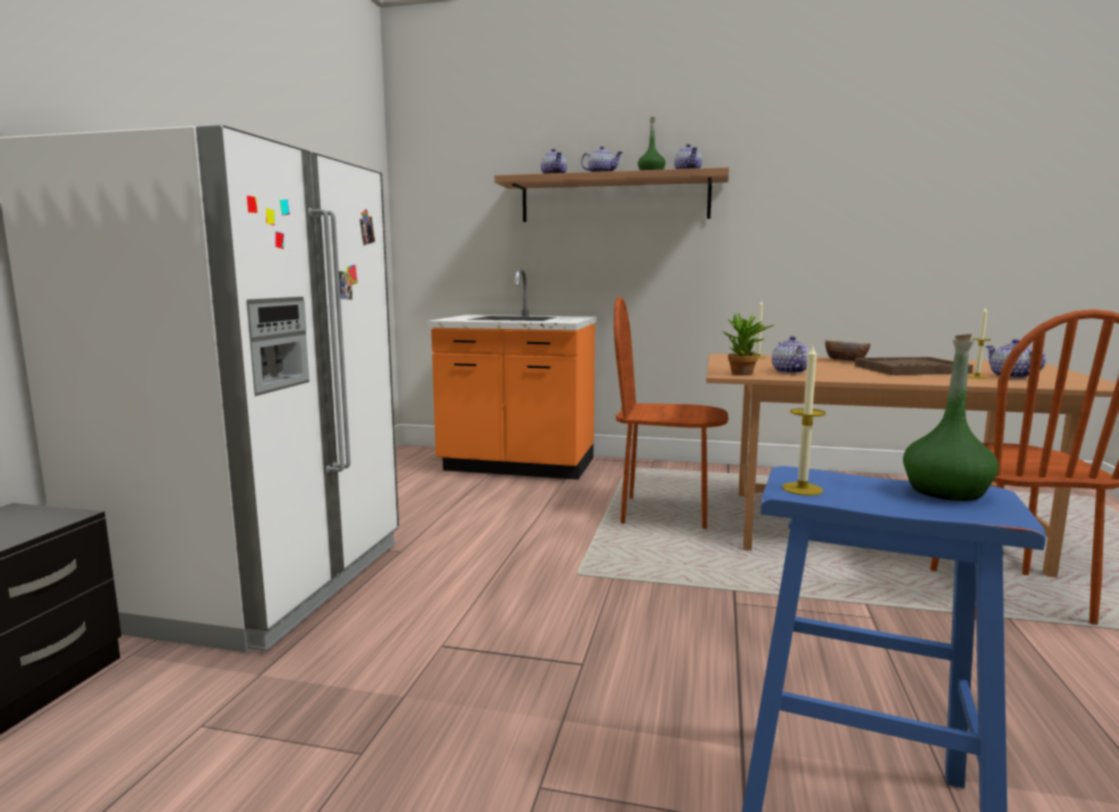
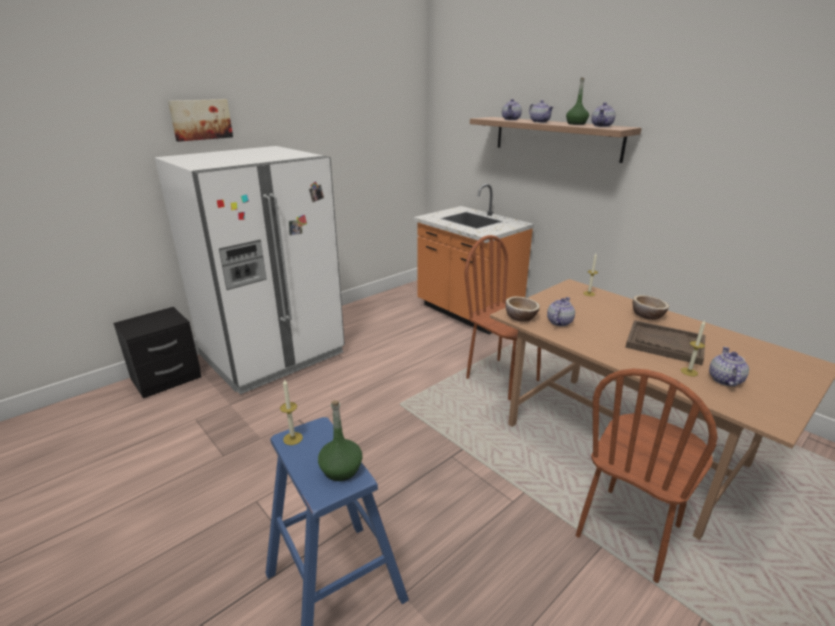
camera: 35 degrees right, 15 degrees up
potted plant [722,313,774,375] -> bowl [506,296,540,322]
none -> picture [168,99,233,142]

